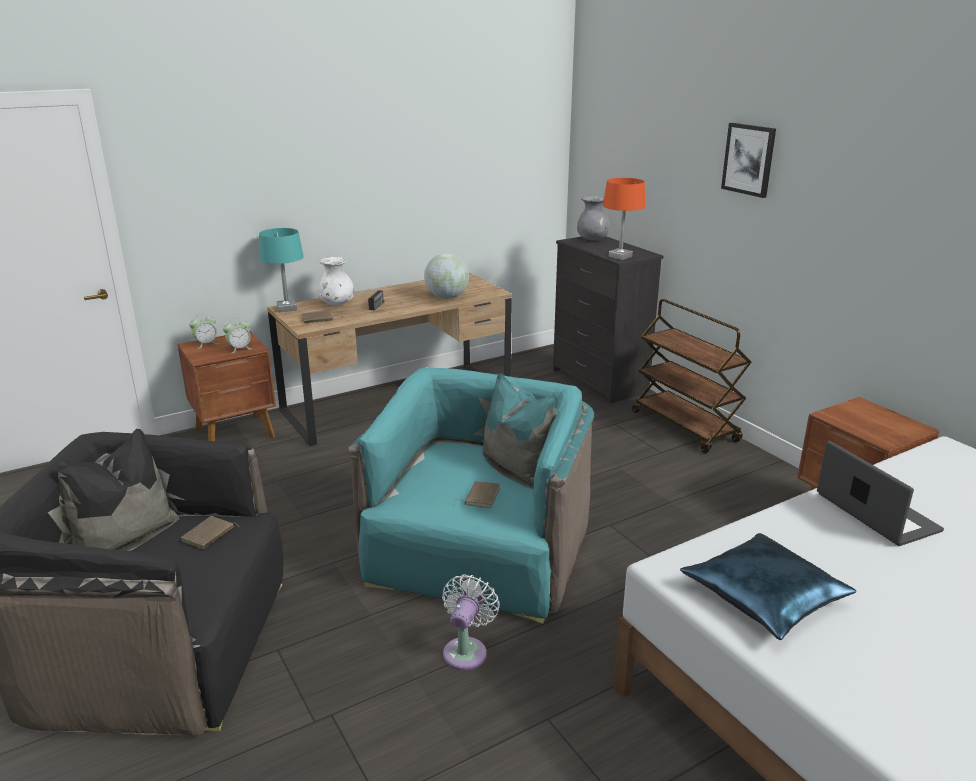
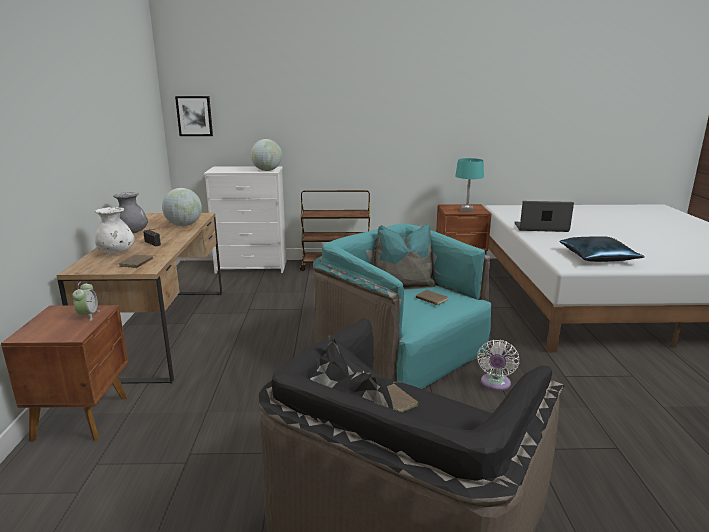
camera: 60 degrees left, 5 degrees down
alarm clock [189,313,217,349] -> none
turquoise table lamp [259,228,304,312] -> turquoise table lamp moved to [455,158,484,212]
white fan [442,574,500,670] -> white fan turned 120 degrees counterclockwise [477,340,519,390]
black dresser [553,236,663,404] -> white dresser [204,166,286,274]
grey vase [577,196,610,240] -> grey vase moved to [113,192,148,233]
orange table lamp [603,178,645,260] -> globe [251,139,282,171]
picture [721,123,776,198] -> picture moved to [175,96,213,136]

